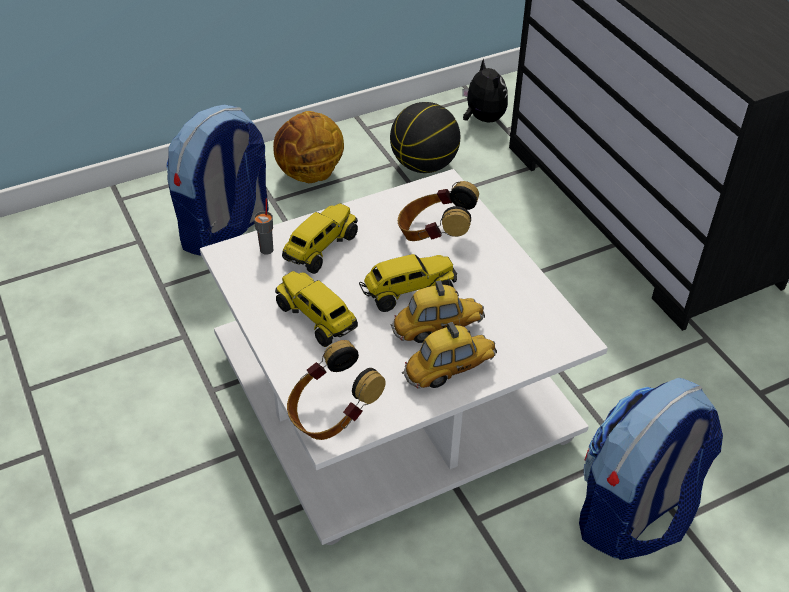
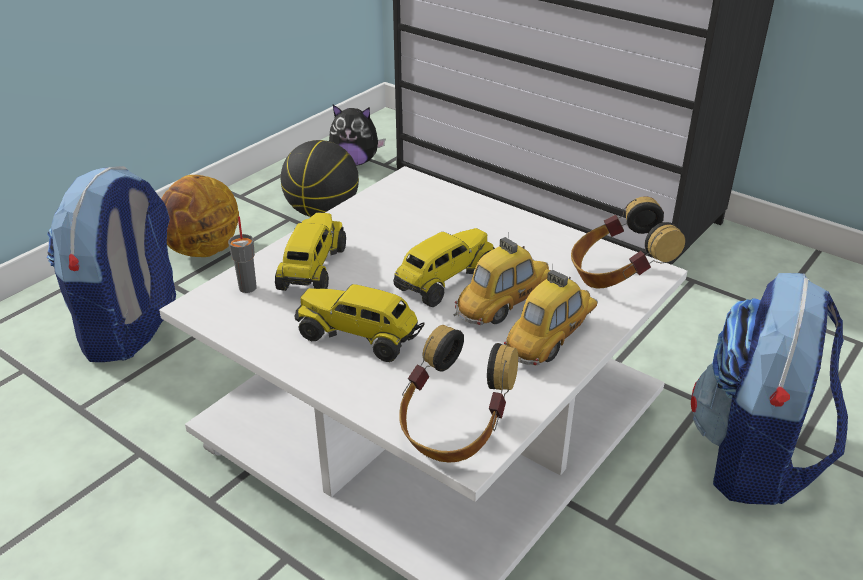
camera: 25 degrees left, 10 degrees down
headphones [398,181,479,241] -> headphones moved to [571,197,685,289]
plush toy [462,58,508,123] -> plush toy turned 150 degrees clockwise [329,105,385,166]

